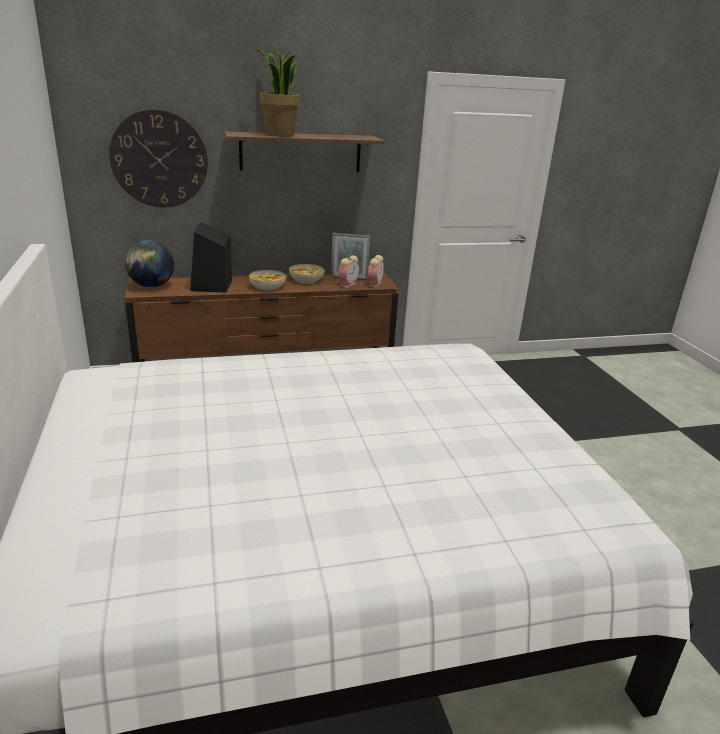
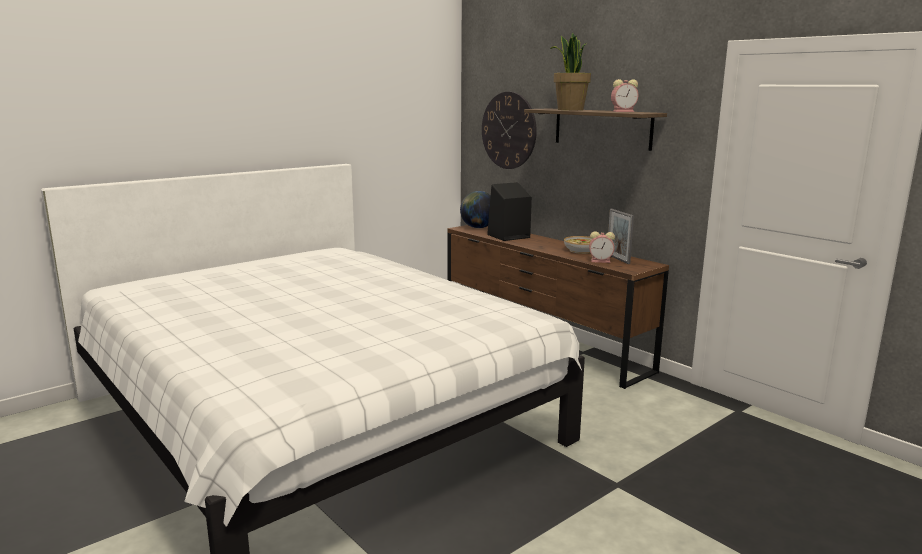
camera: 65 degrees right, 10 degrees down
bowl [249,270,286,291] -> none
alarm clock [368,255,384,288] -> alarm clock moved to [611,79,638,112]

